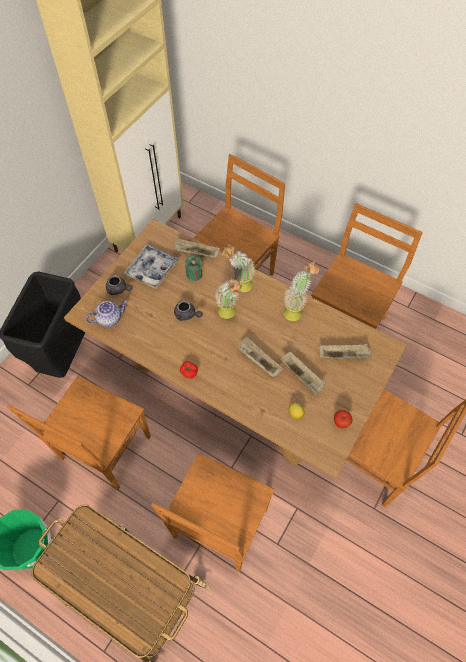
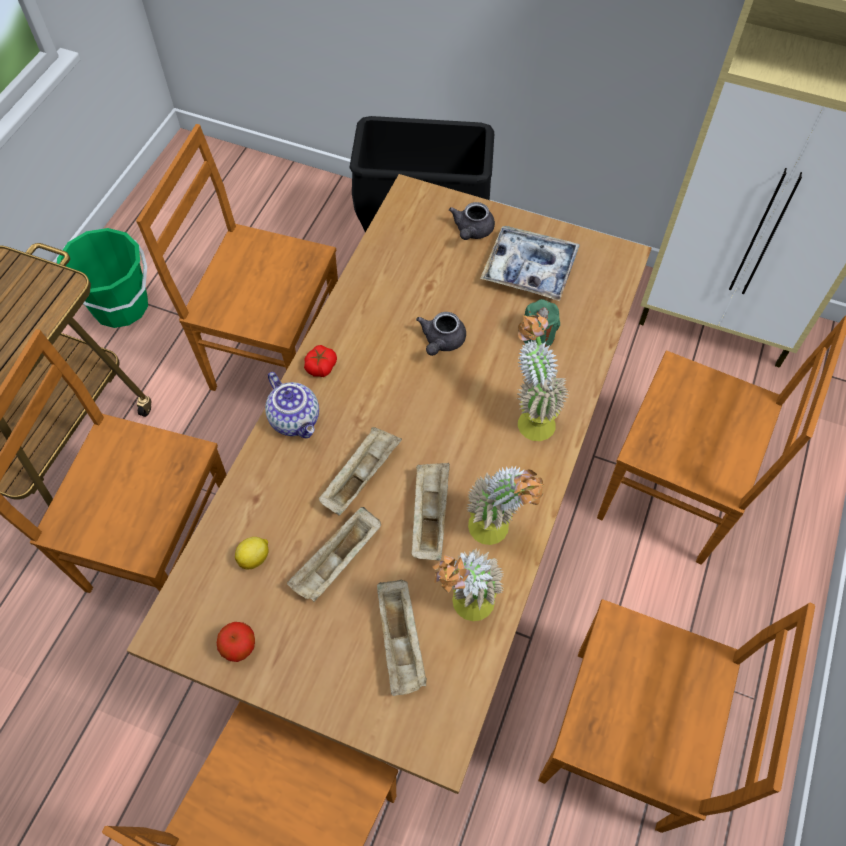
camera: 80 degrees right, 0 degrees up
teapot [86,301,127,327] -> teapot moved to [265,372,319,439]
beige tray [174,239,220,258] -> beige tray moved to [412,463,450,561]
potted plant [215,279,242,319] -> potted plant moved to [432,549,503,621]

